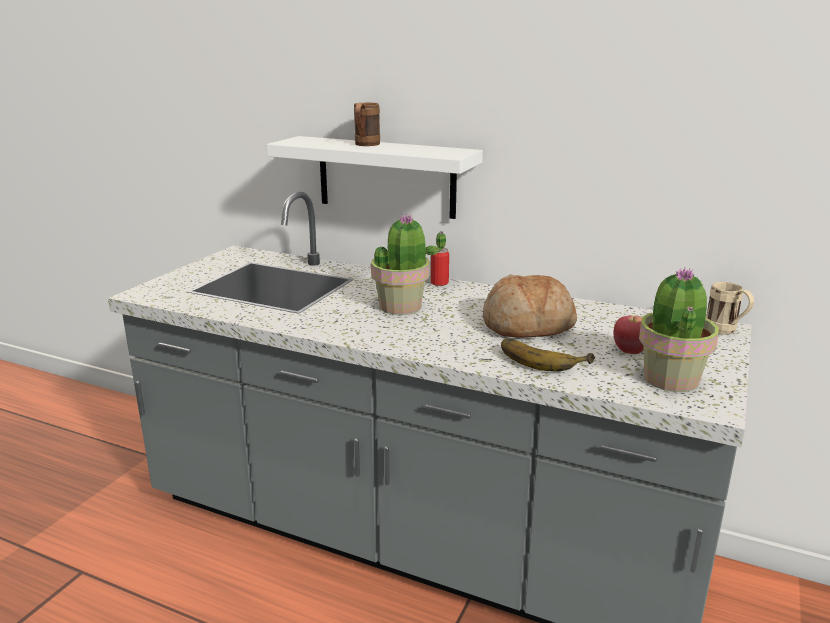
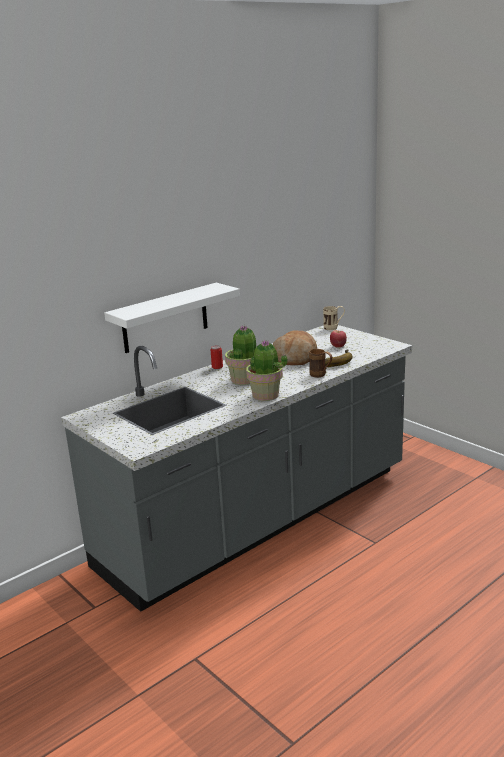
camera: 65 degrees left, 0 degrees up
brown mug [354,103,380,146] -> brown mug moved to [309,349,332,377]
potted plant [639,268,719,392] -> potted plant moved to [246,340,287,401]

